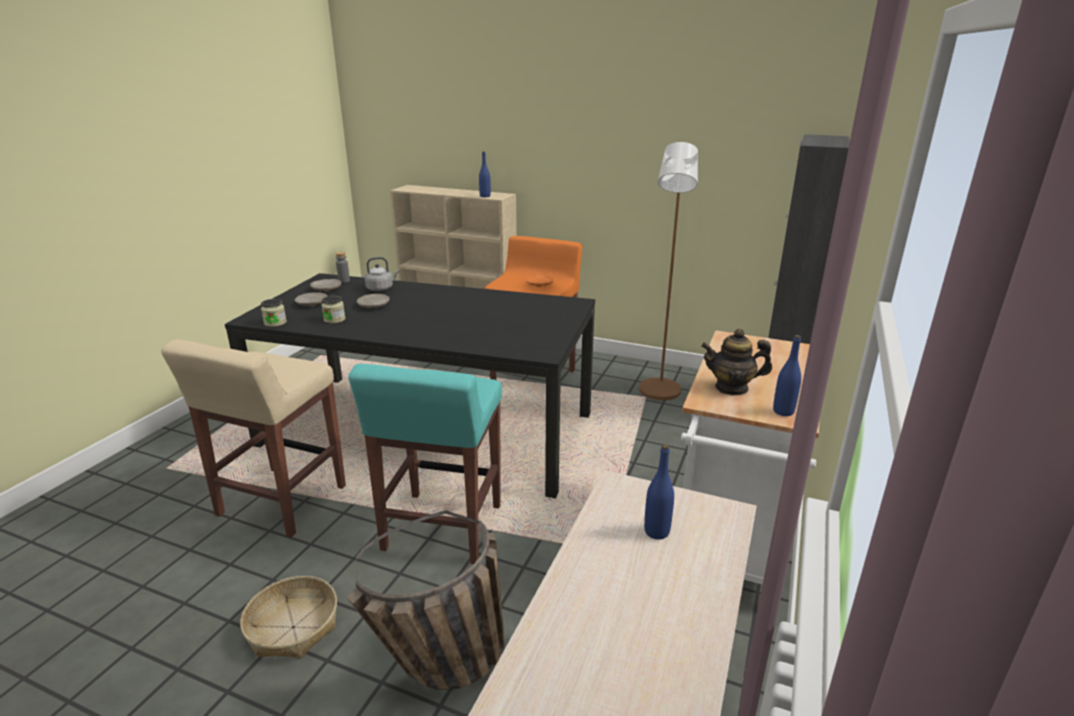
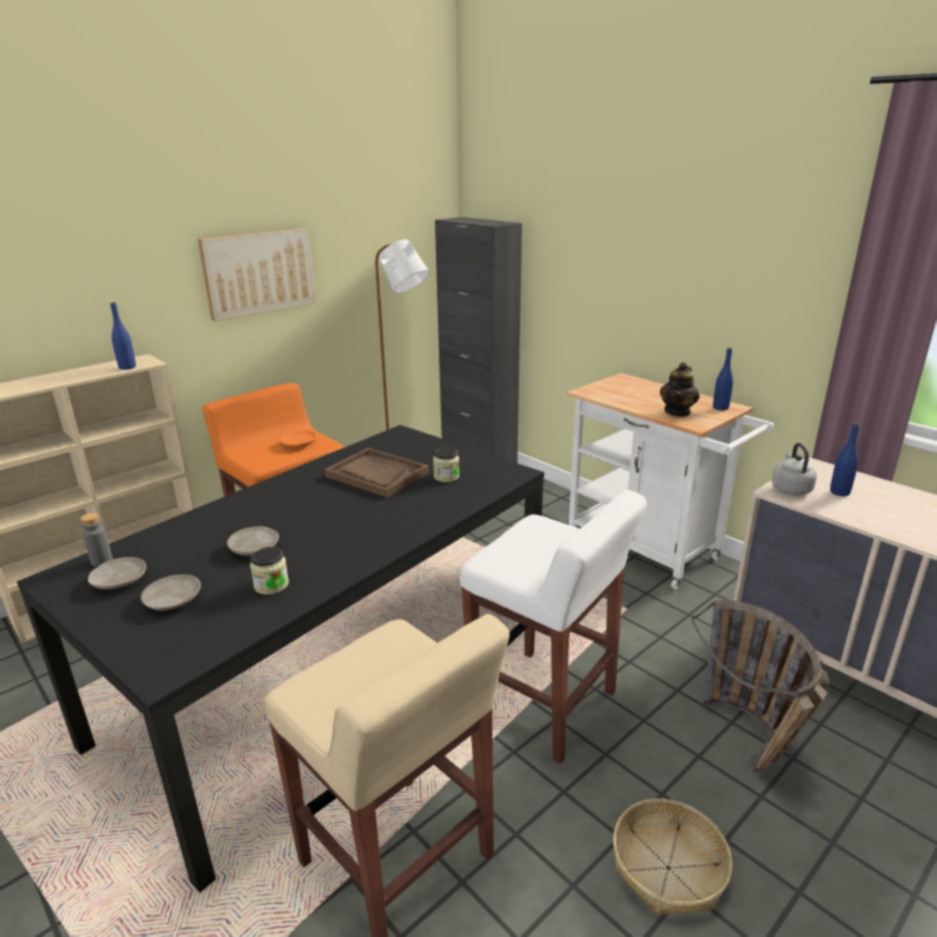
camera: 65 degrees left, 0 degrees up
jar [261,299,287,327] -> jar moved to [433,447,460,482]
turquoise stool [348,364,502,564] -> white stool [460,490,647,763]
grey kettle [365,257,400,291] -> grey kettle moved to [772,443,817,495]
none -> picture [198,228,316,321]
none -> brown tray [324,448,429,498]

